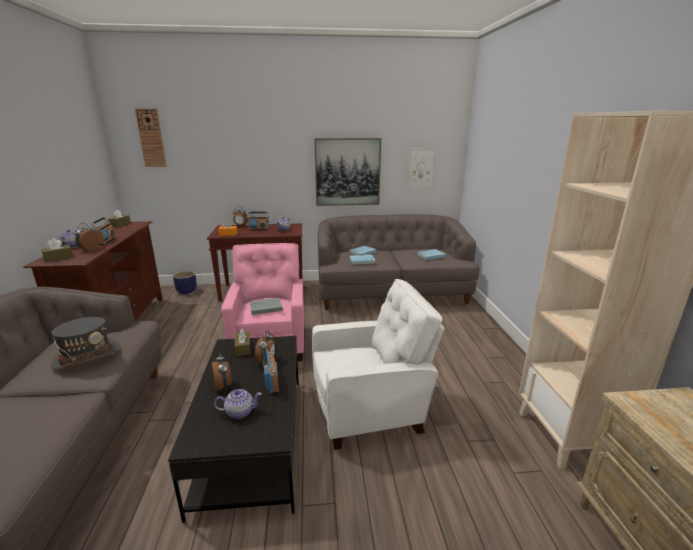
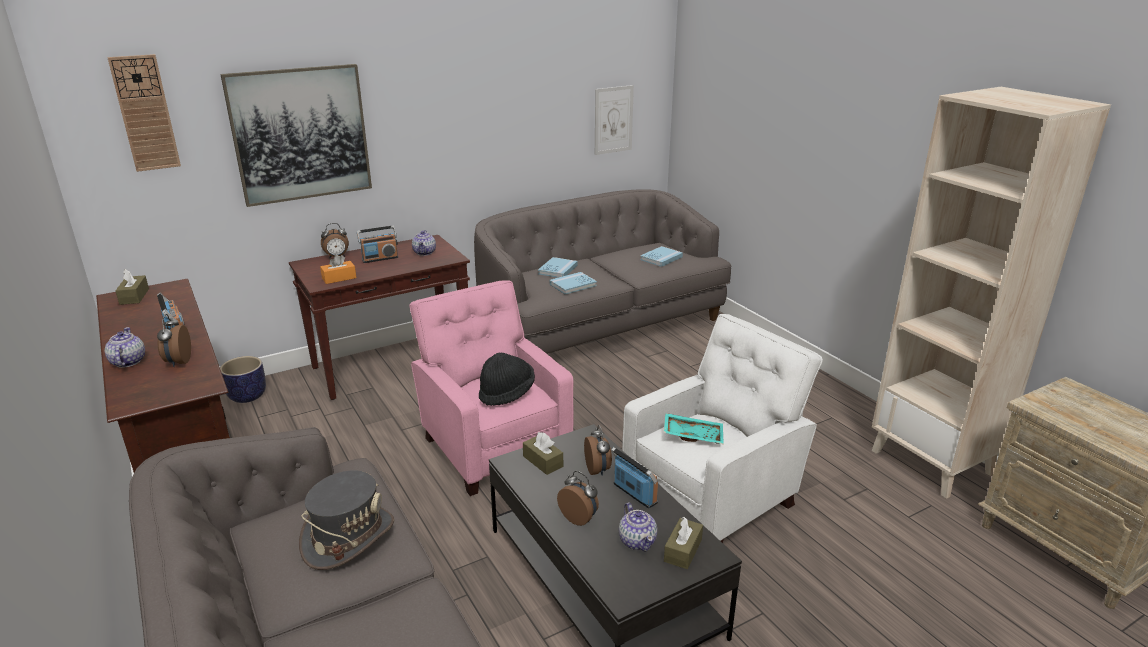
camera: 25 degrees left, 5 degrees up
brown tissue box [41,238,73,262] -> brown tissue box moved to [664,517,703,569]
teapot [214,389,262,419] -> teapot turned 105 degrees clockwise [619,502,657,551]
grey book [250,298,283,315] -> black hat [479,352,535,406]
picture [314,138,381,206] -> picture moved to [220,64,372,207]
none -> turquoise tray [664,413,724,444]

